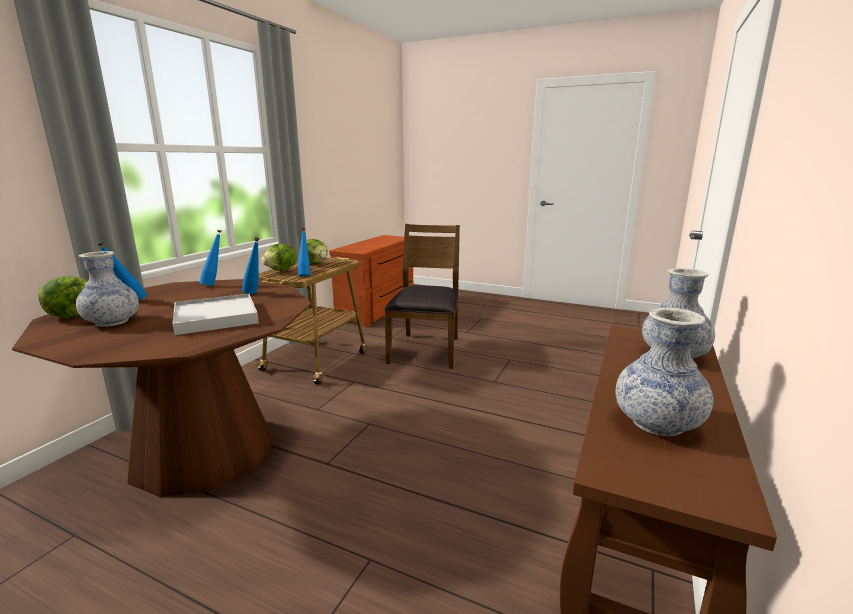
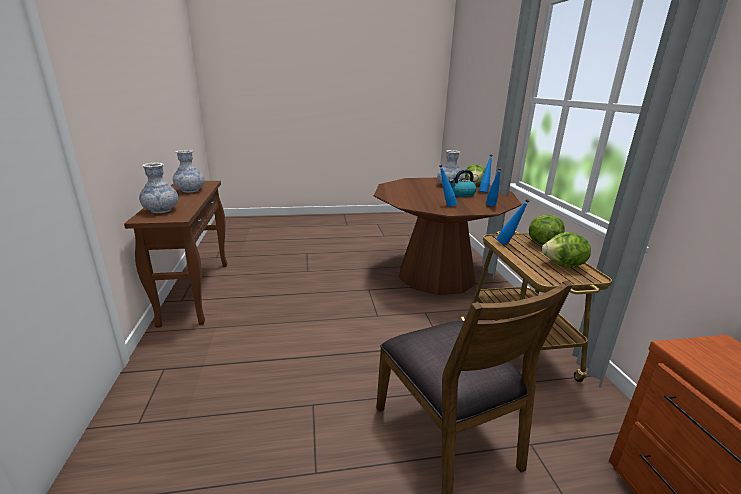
camera: 145 degrees right, 5 degrees up
white tray [172,294,259,335] -> none
none -> kettle [449,170,476,197]

